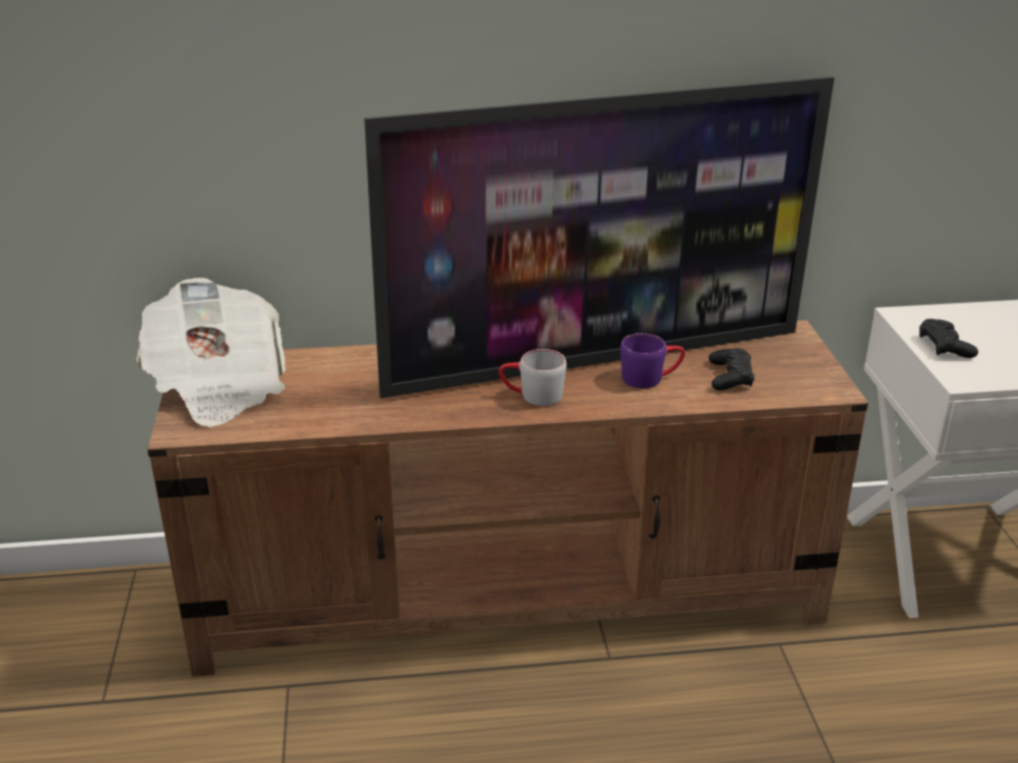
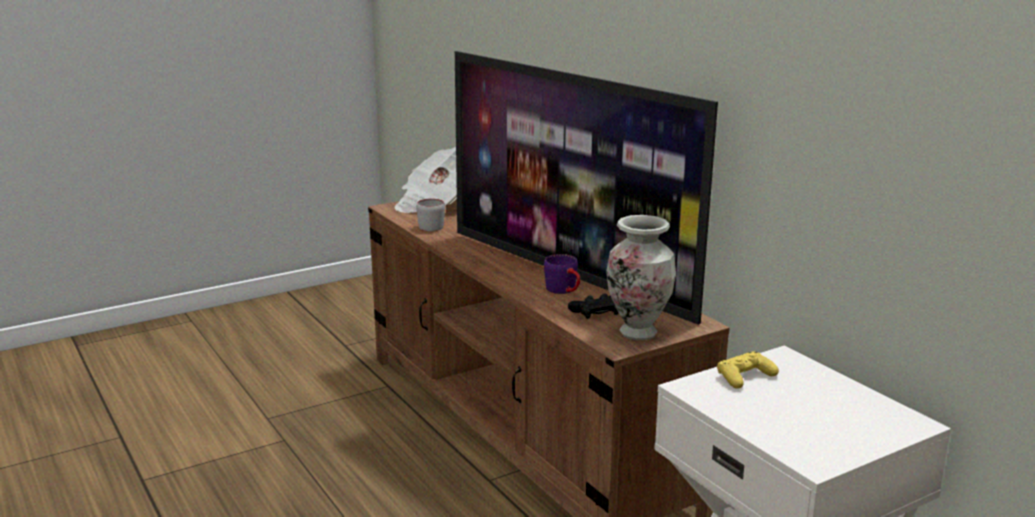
camera: 65 degrees right, 10 degrees down
grey mug [499,349,567,406] -> grey mug moved to [416,199,445,231]
black game controller [919,319,978,358] -> yellow game controller [717,352,779,389]
none -> vase [606,215,676,341]

